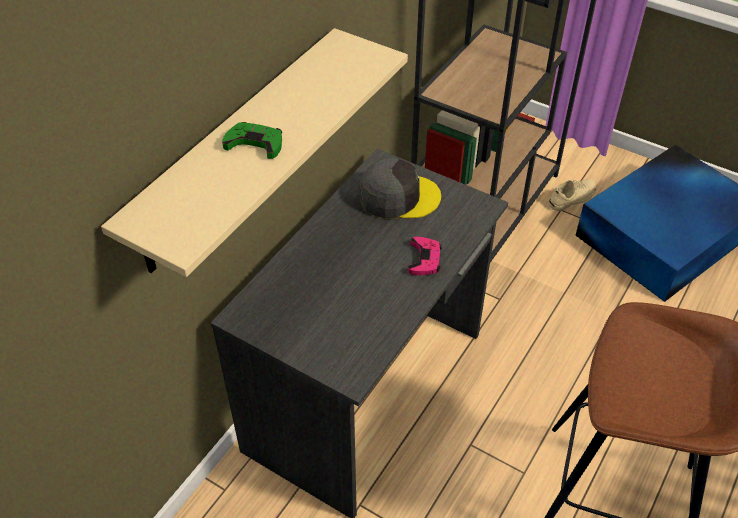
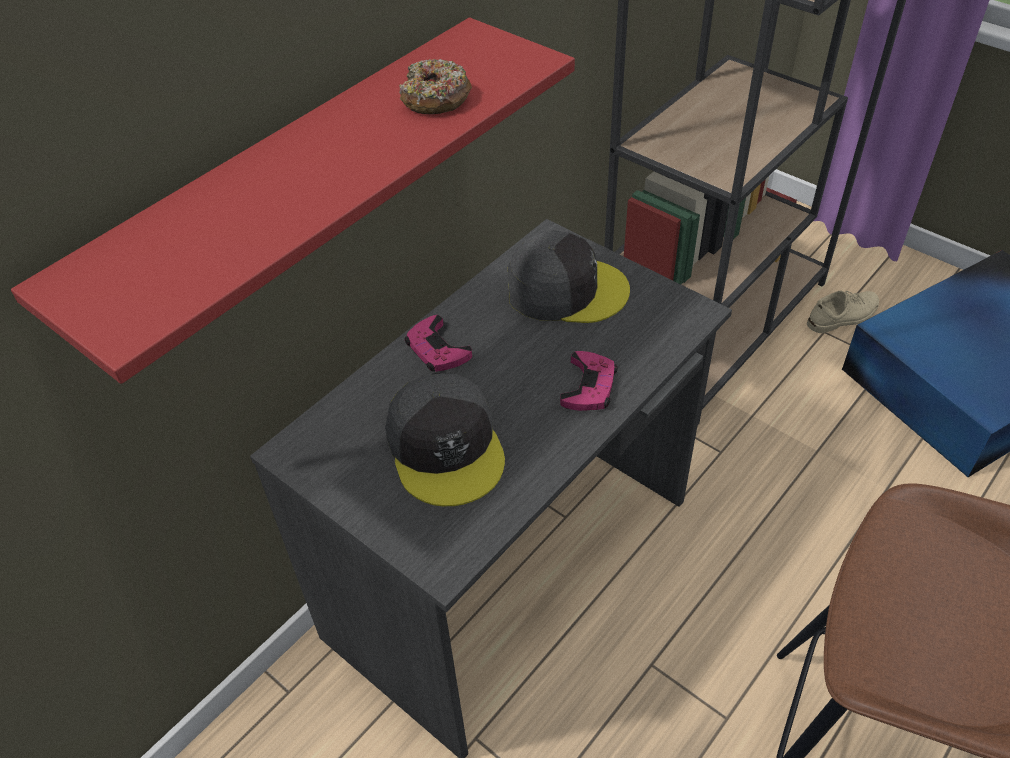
camera: 10 degrees right, 0 degrees up
beige shelf [101,28,408,277] -> red shelf [11,17,575,384]
green game controller [222,122,282,159] -> none
none -> grey cap [385,373,505,506]
none -> donut [399,59,472,114]
none -> pink game controller [405,315,472,372]

